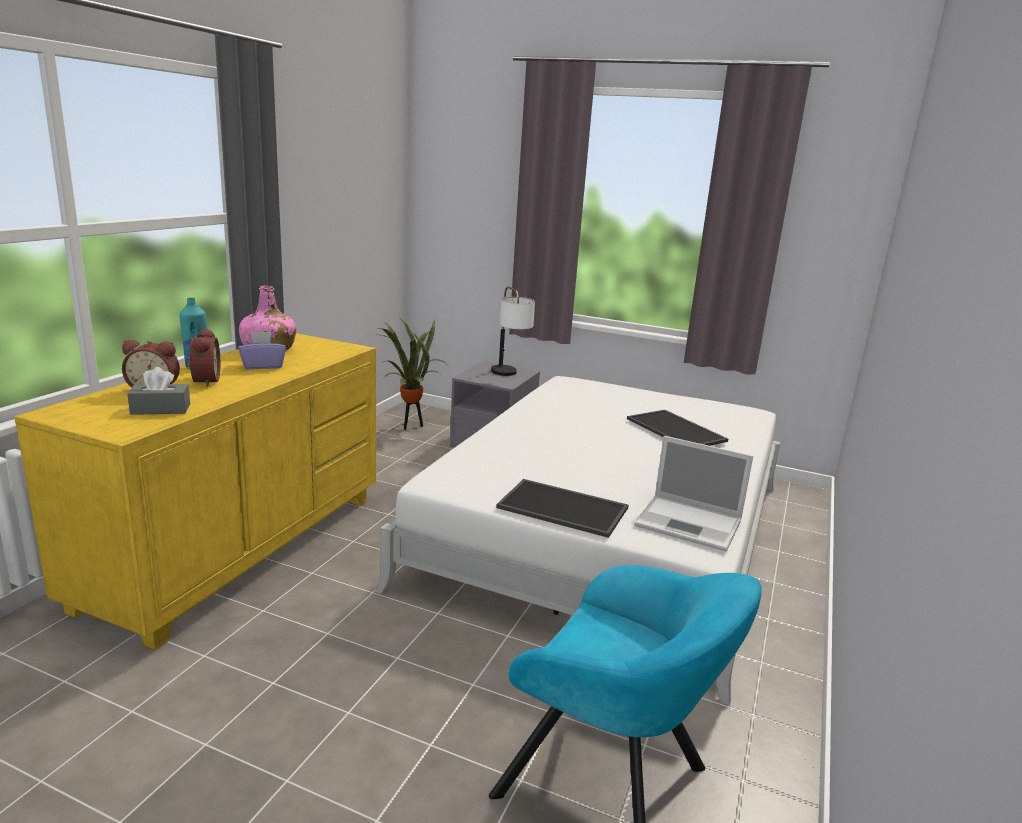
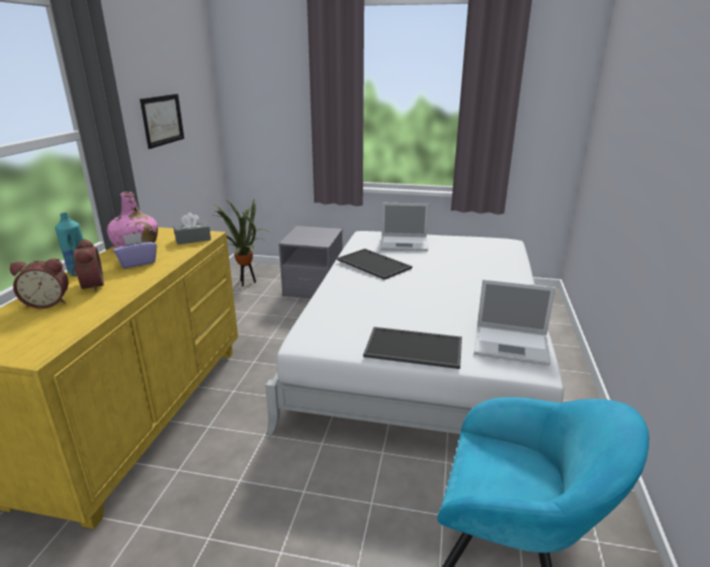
camera: 10 degrees left, 5 degrees up
grey tissue box [127,367,190,415] -> grey tissue box moved to [174,213,211,245]
table lamp [491,286,535,376] -> none
tray [627,410,728,446] -> tray moved to [337,249,412,280]
none -> picture [140,94,184,149]
none -> laptop [380,203,429,251]

